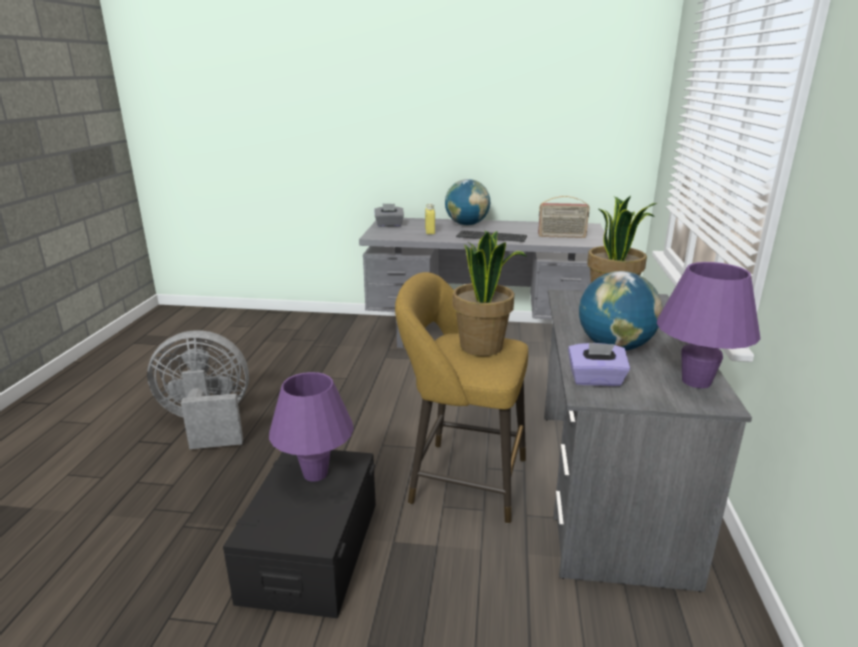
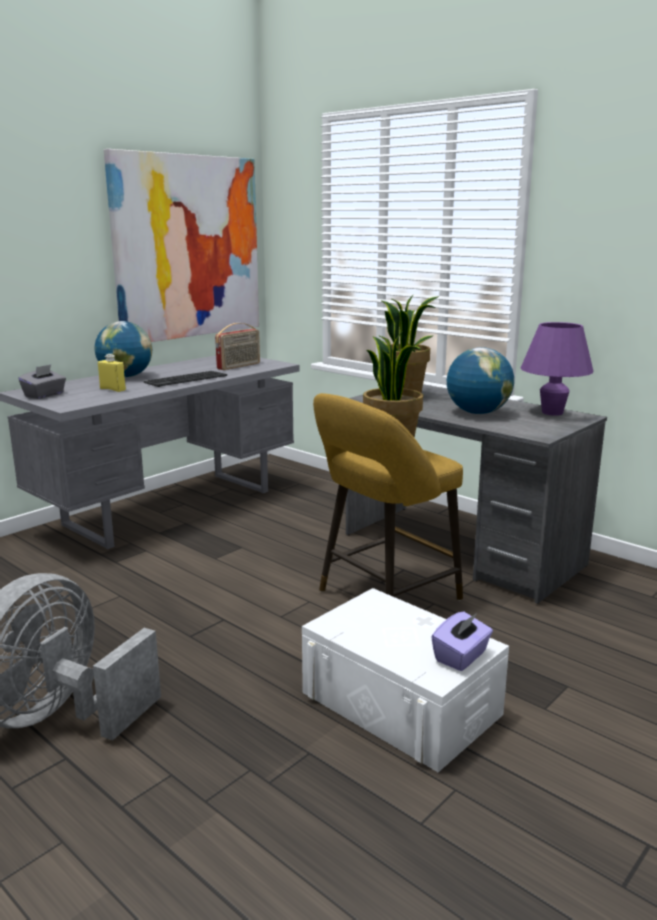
camera: 55 degrees left, 5 degrees down
black storage box [223,450,376,618] -> white storage box [302,588,509,772]
purple table lamp [269,372,354,482] -> none
purple tissue box [568,343,630,386] -> purple tissue box moved to [431,611,493,671]
none -> picture [104,149,259,342]

